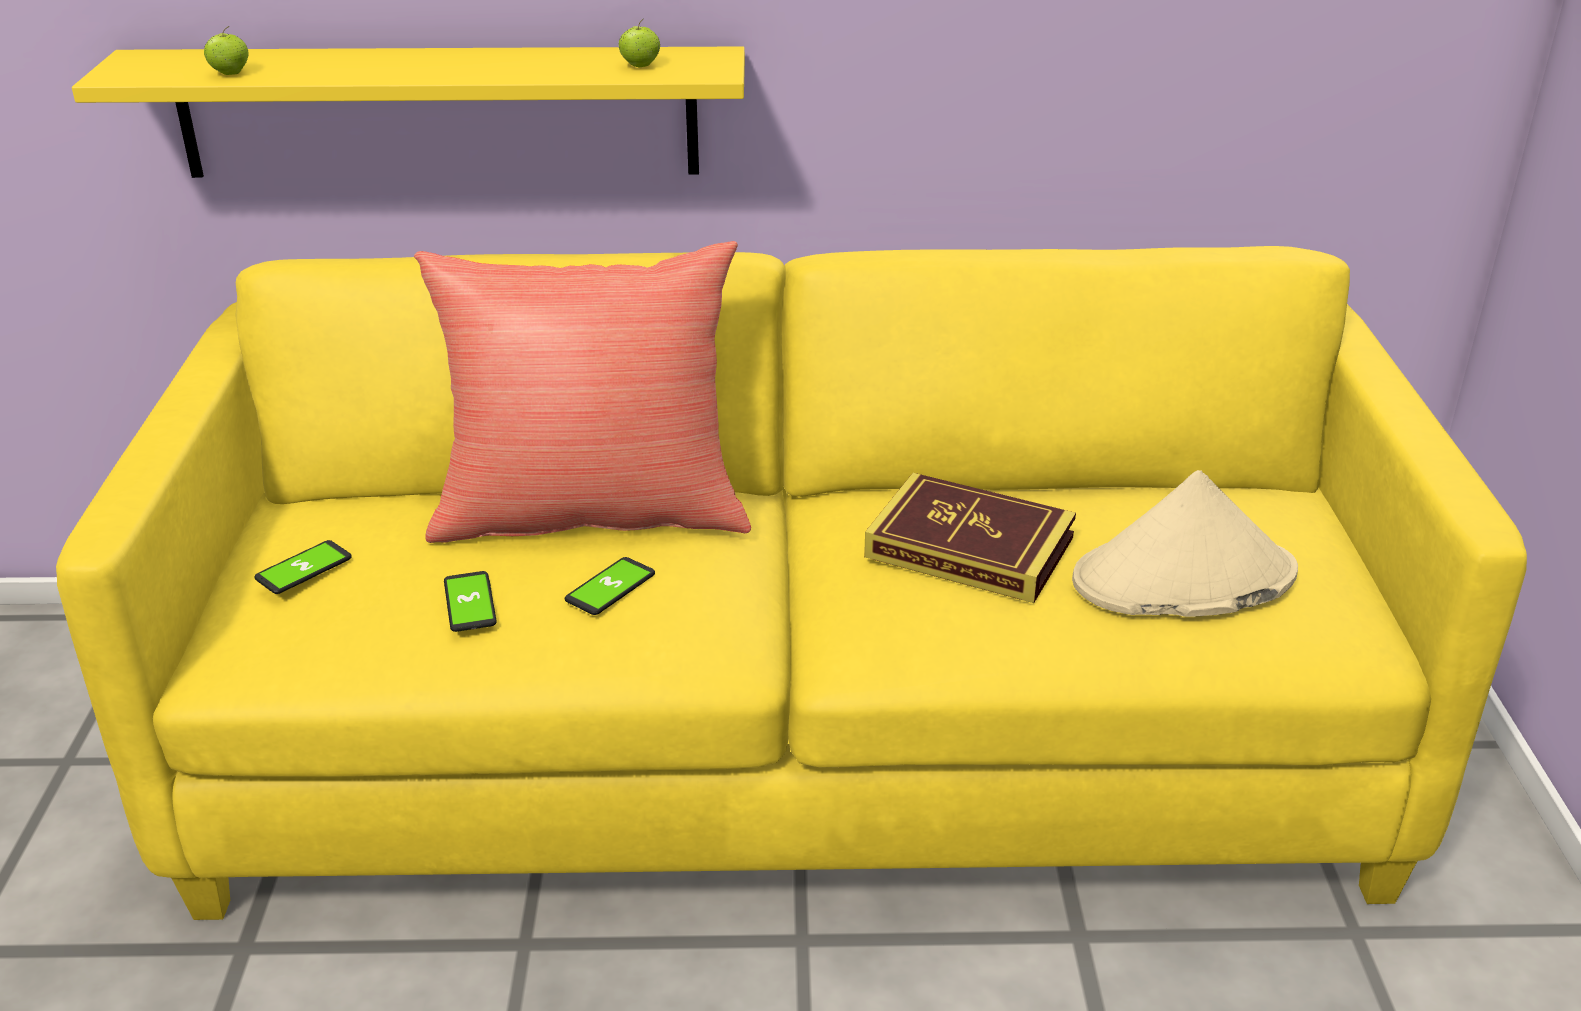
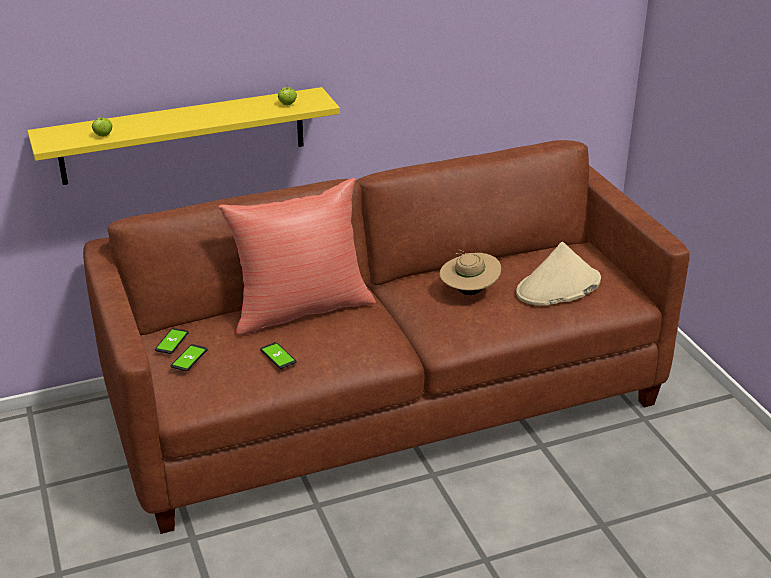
camera: 20 degrees left, 0 degrees up
yellow sofa [56,246,1527,920] -> brown sofa [83,140,690,534]
phone [565,557,655,615] -> phone moved to [155,328,189,354]
book [864,473,1076,603] -> beige hat [439,249,501,295]

